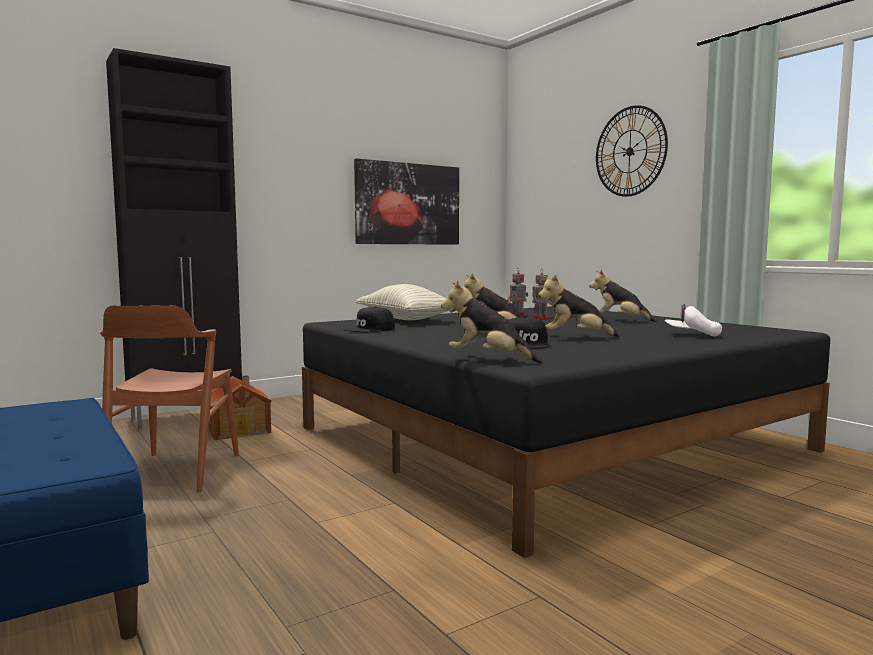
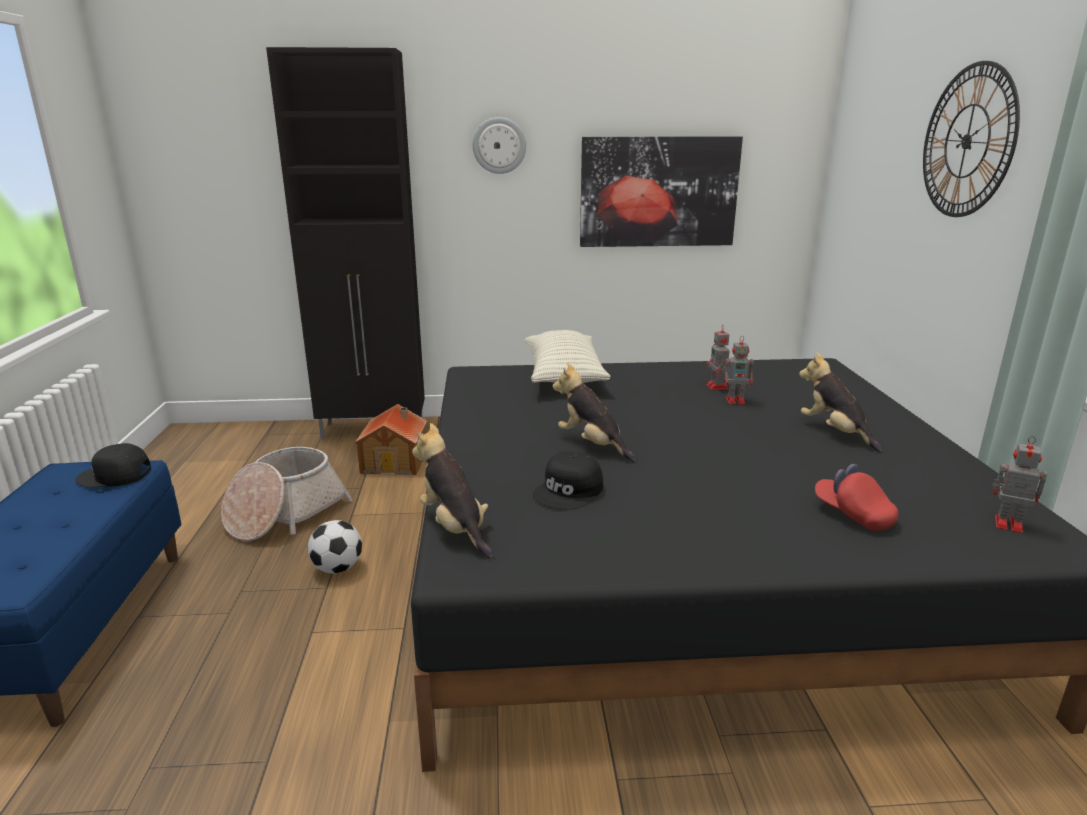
camera: 30 degrees right, 15 degrees up
brown chair [100,306,239,492] -> basket [221,447,352,541]
black cap [344,306,395,332] -> black cap moved to [76,443,151,488]
plush toy [538,275,620,338] -> none
white cap [665,304,722,337] -> red cap [815,464,898,531]
none -> football [308,520,362,574]
none -> wall clock [473,117,526,174]
none -> toy robot [992,436,1047,534]

